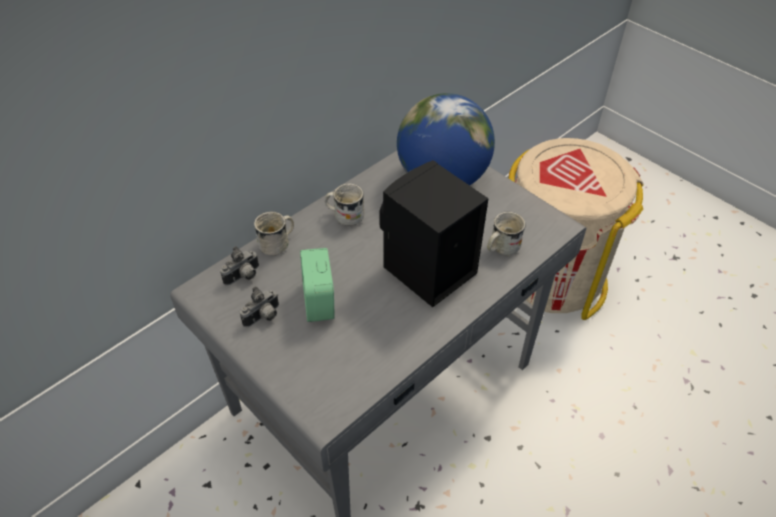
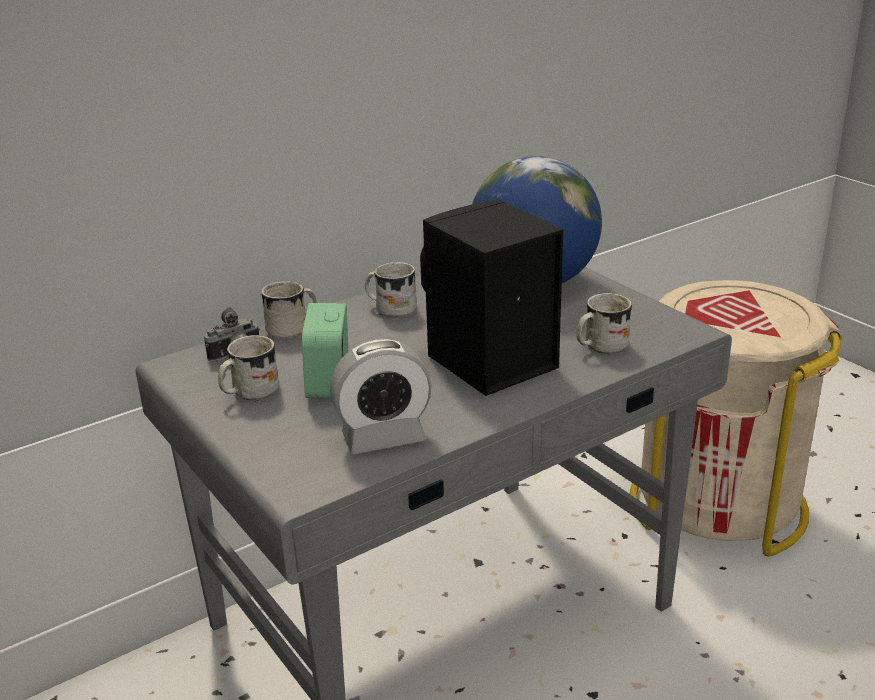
camera: 10 degrees right, 20 degrees down
camera [240,286,279,327] -> white mug [218,335,279,402]
none -> alarm clock [330,339,431,454]

